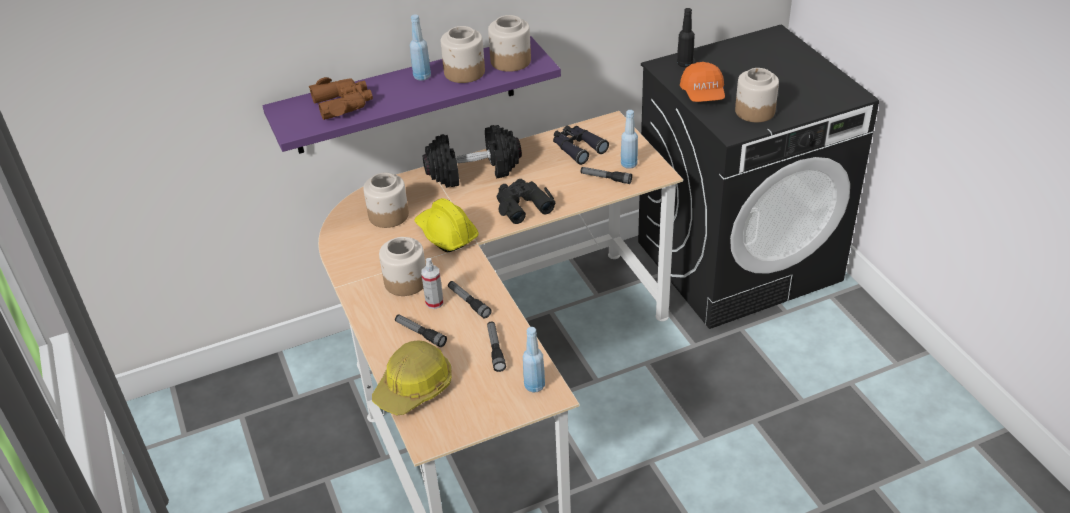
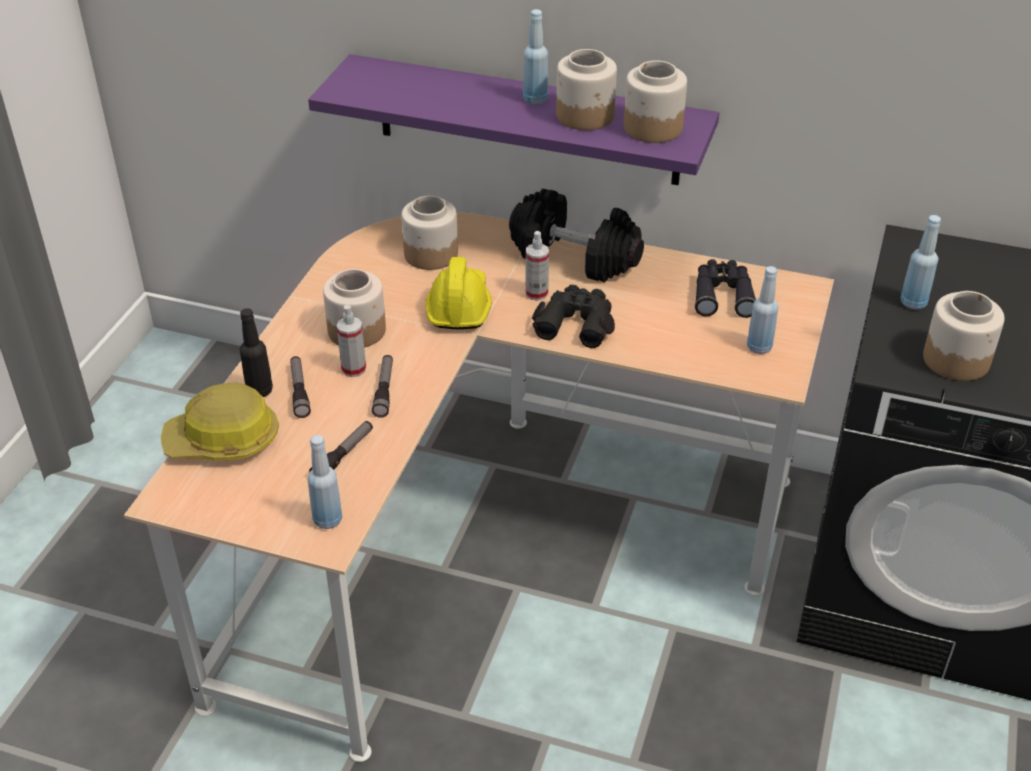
camera: 40 degrees right, 0 degrees up
brown binoculars [309,77,373,120] -> none
flashlight [581,167,632,184] -> none
black bottle [677,8,695,67] -> black bottle moved to [240,308,273,397]
orange cap [680,62,725,102] -> blue bottle [901,215,941,310]
none -> spray bottle [525,231,549,301]

